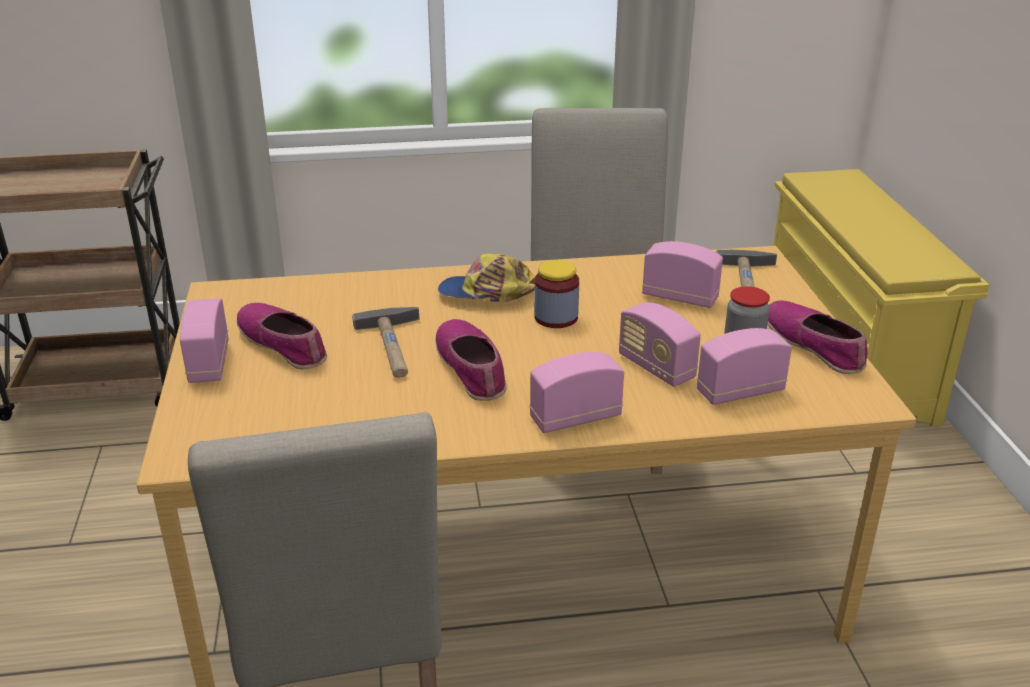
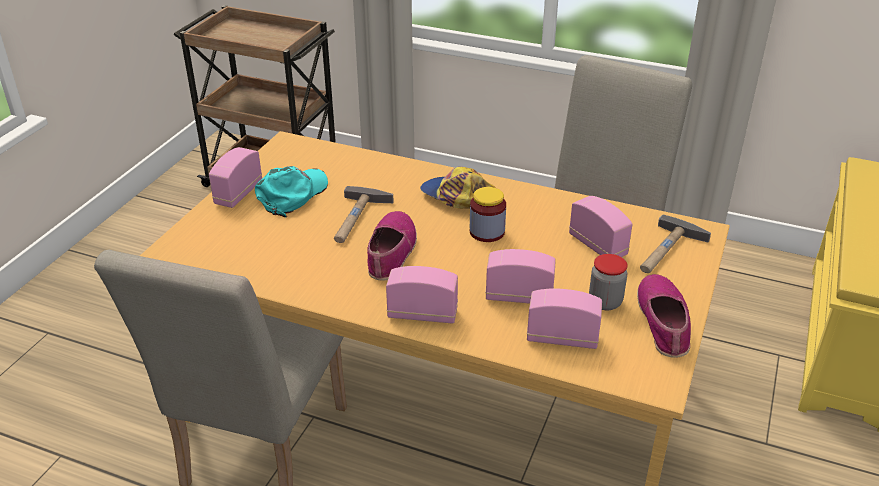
camera: 30 degrees right, 5 degrees up
shoe [237,303,327,369] -> turquoise cap [255,166,328,217]
radio [619,302,701,387] -> radio turned 105 degrees clockwise [485,249,556,304]

